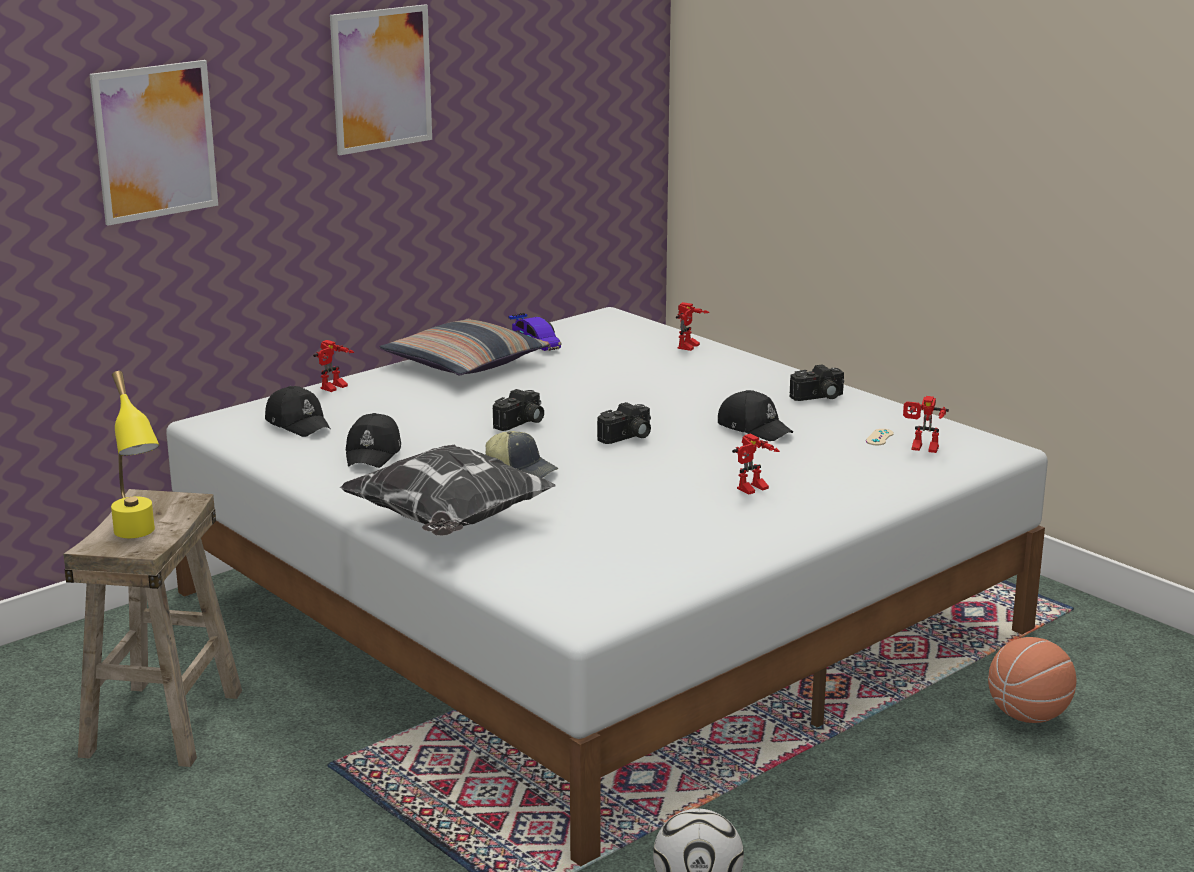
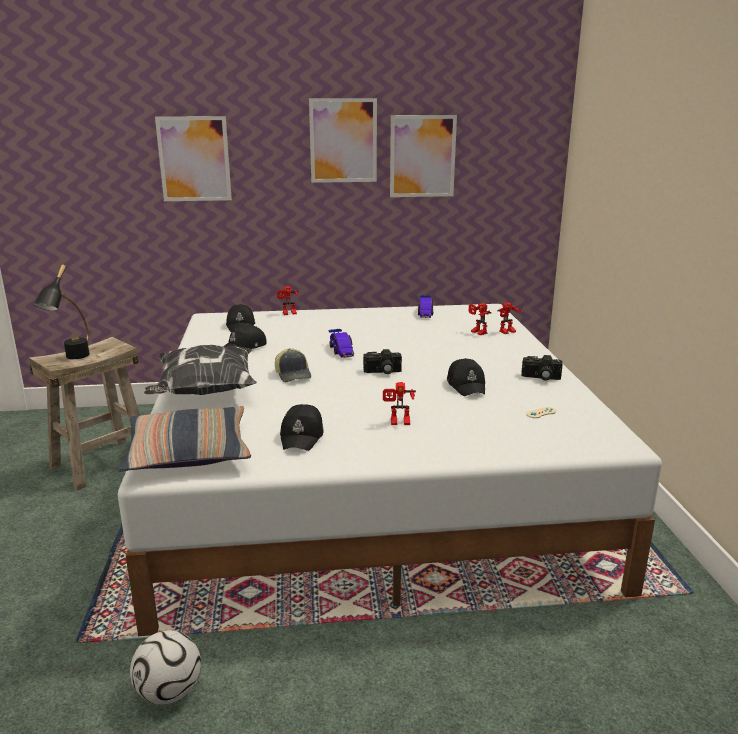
camera: 35 degrees right, 0 degrees up
yellow table lamp [111,371,160,538] -> black table lamp [33,264,90,359]
pillow [379,319,550,375] -> pillow moved to [118,406,251,472]
camera [493,389,544,431] -> toy car [328,329,354,358]
toy robot [903,396,949,453] -> toy robot moved to [469,303,491,335]
basketball [988,637,1077,723] -> none
none -> black cap [280,404,324,451]
none -> picture [390,115,457,197]

